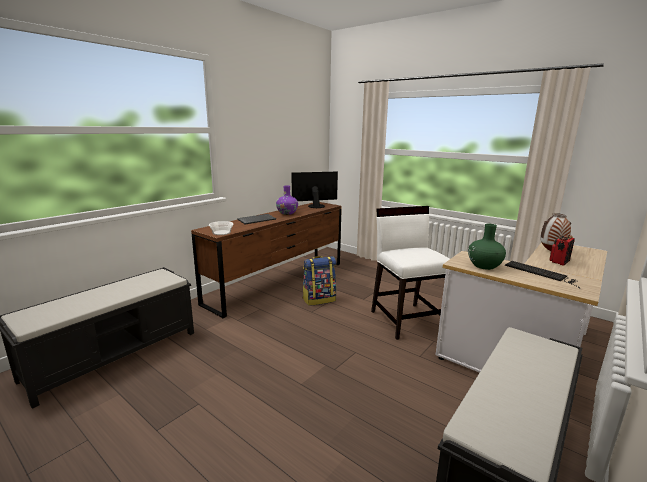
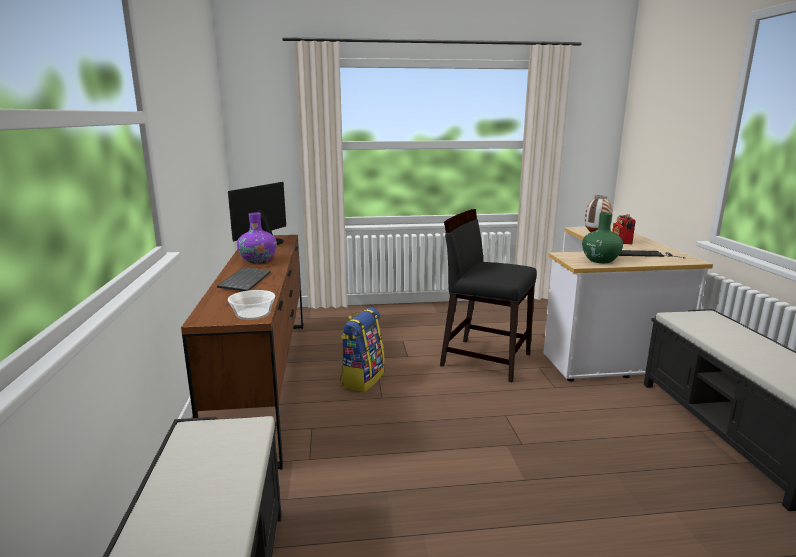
camera: 45 degrees left, 0 degrees up
white chair [371,206,450,340] -> black chair [440,209,537,382]

